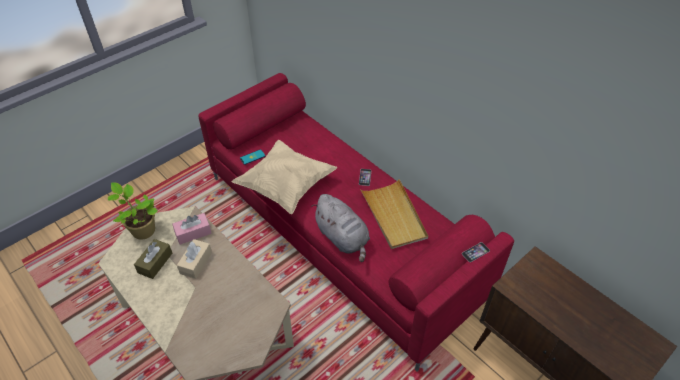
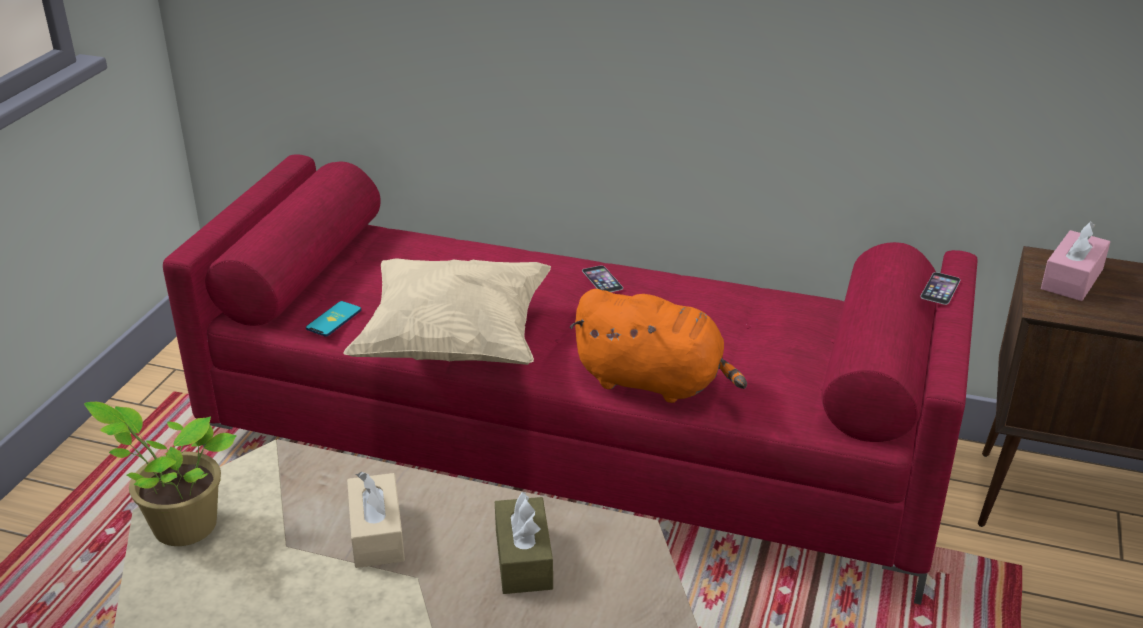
camera: 30 degrees left, 15 degrees down
brown tissue box [134,239,172,279] -> brown tissue box moved to [495,492,553,594]
pink tissue box [173,213,212,245] -> pink tissue box moved to [1041,222,1110,301]
grey plush toy [312,194,370,262] -> orange plush toy [569,289,747,403]
beige tray [360,179,428,249] -> none

